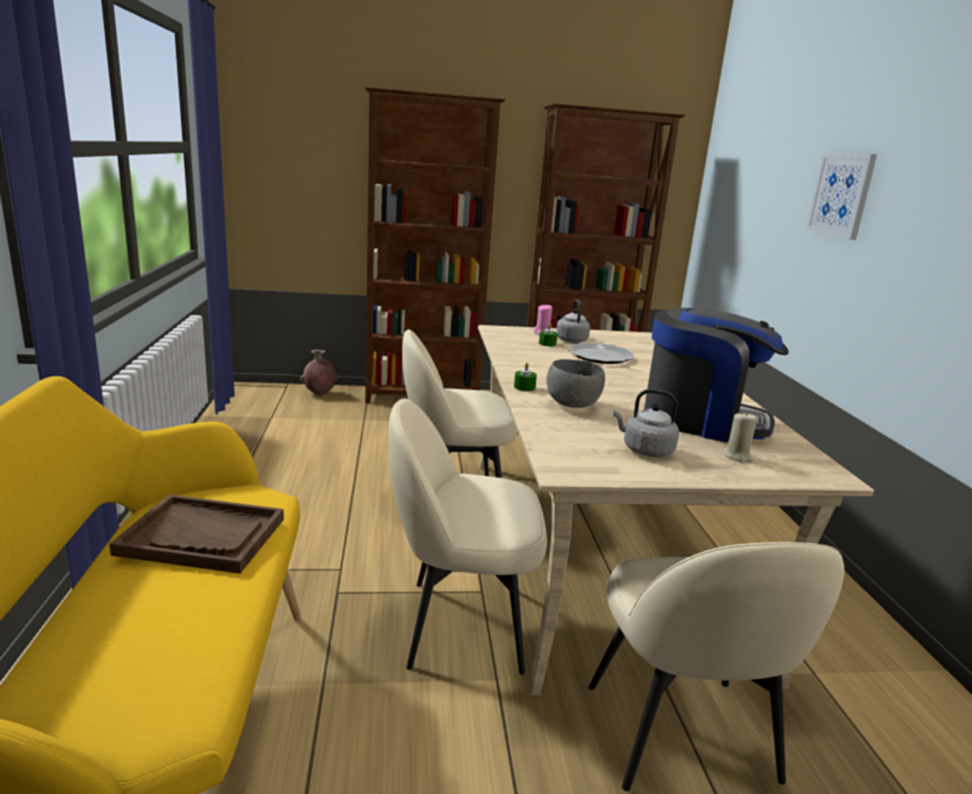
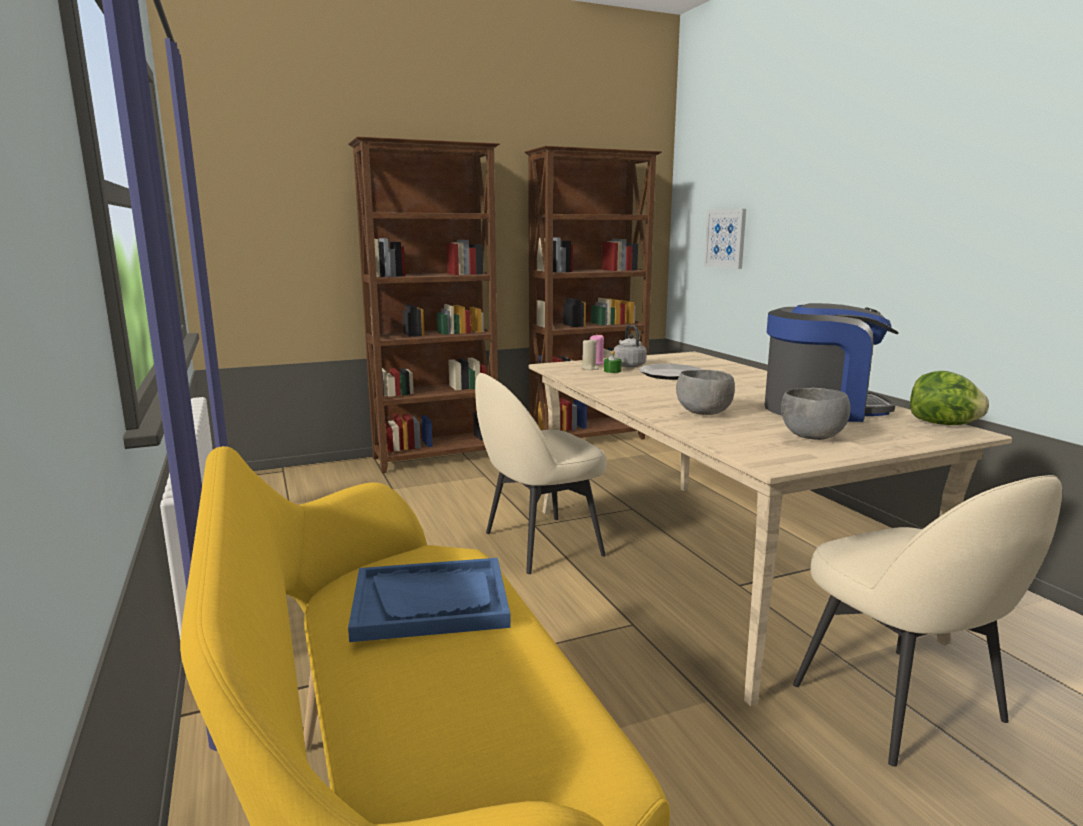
camera: 15 degrees left, 5 degrees down
brown tray [109,494,284,574] -> blue tray [348,558,511,642]
brown vase [300,349,339,396] -> none
beige chair [389,399,547,675] -> none
green candle [514,363,537,391] -> none
grey kettle [613,389,679,457] -> grey bowl [781,388,850,440]
beige candle [724,412,757,462] -> beige candle moved to [581,339,599,370]
picture [806,153,877,240] -> picture moved to [704,209,746,269]
none -> lettuce [910,371,989,425]

